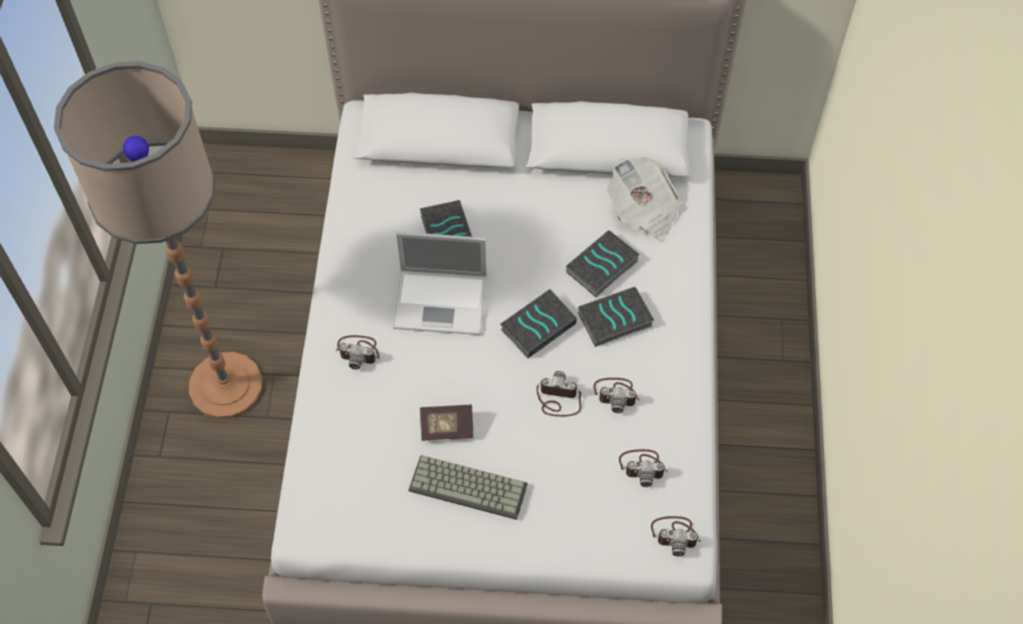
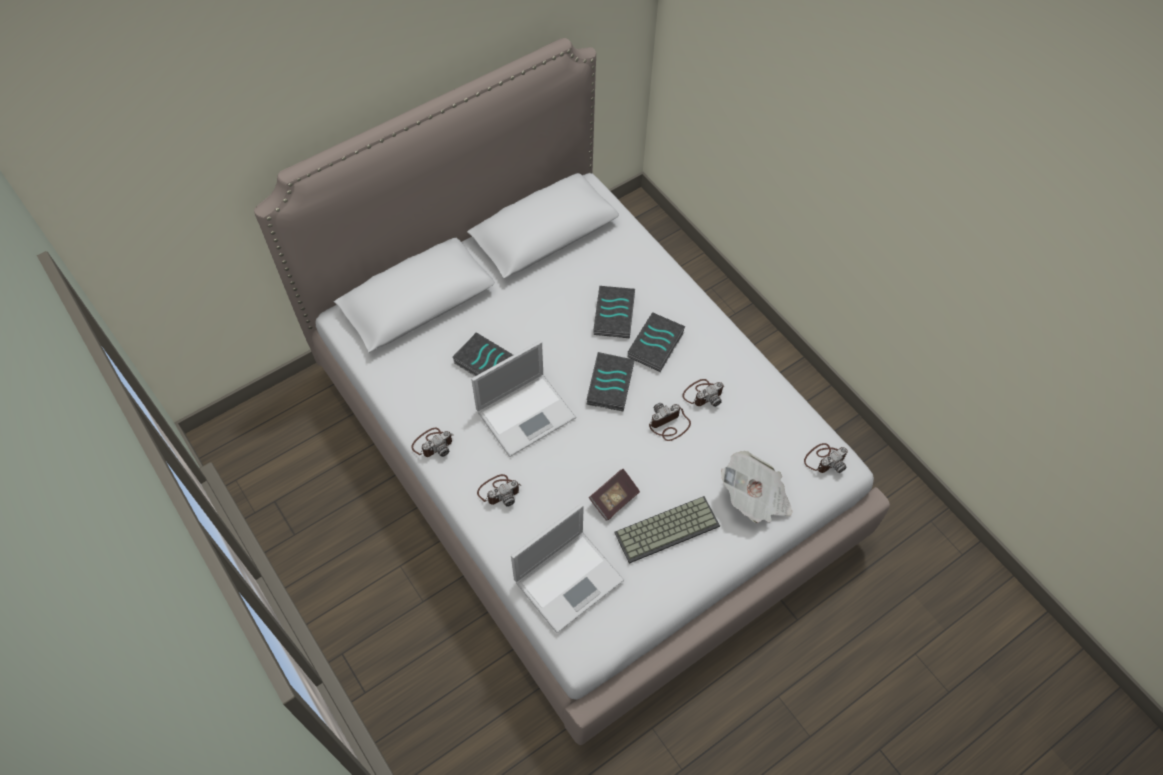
camera: 40 degrees left, 0 degrees up
floor lamp [54,61,262,419] -> none
newspaper [607,157,683,241] -> newspaper moved to [721,451,793,523]
camera [619,449,668,487] -> camera moved to [411,428,454,457]
none -> laptop [511,504,624,633]

